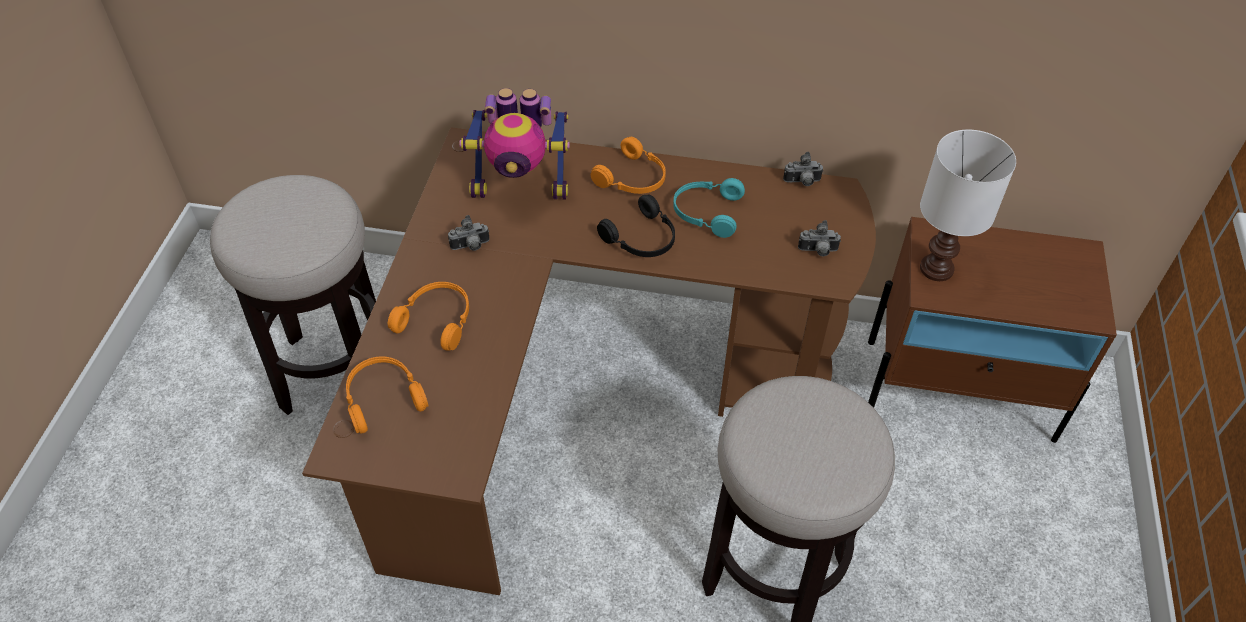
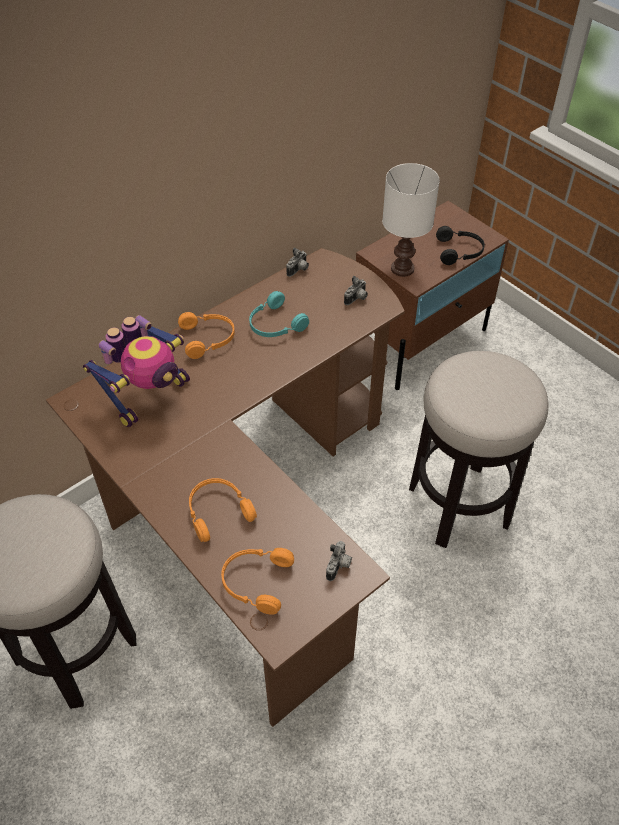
camera: 50 degrees left, 0 degrees up
camera [448,215,490,251] -> camera moved to [326,541,352,581]
black headphones [597,194,675,257] -> black headphones moved to [436,226,485,265]

